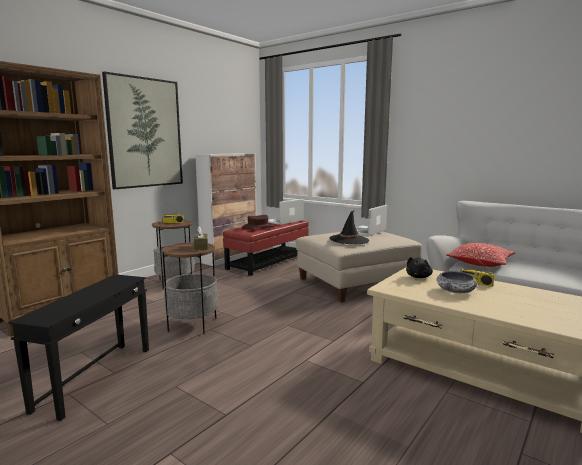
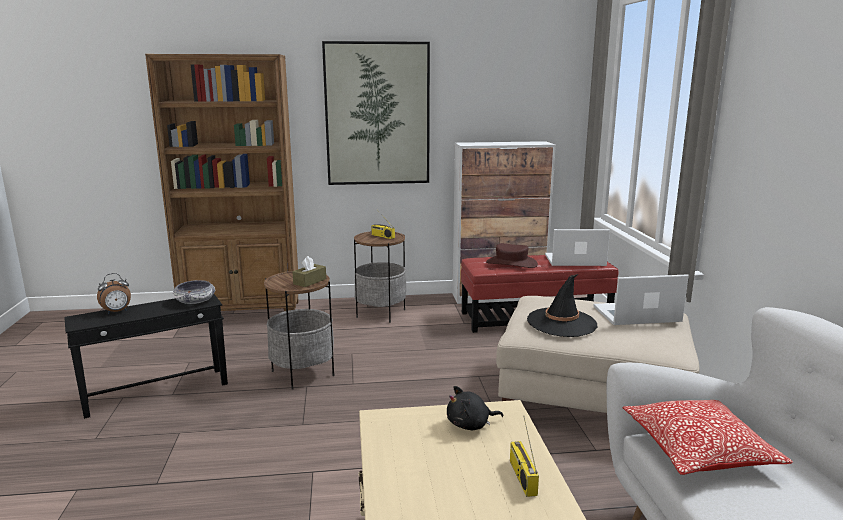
camera: 45 degrees right, 5 degrees up
bowl [436,271,478,293] -> bowl moved to [173,280,216,304]
none -> alarm clock [97,273,131,314]

